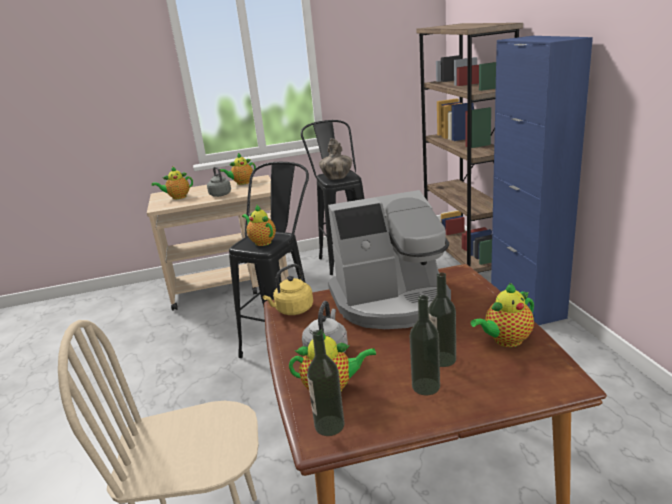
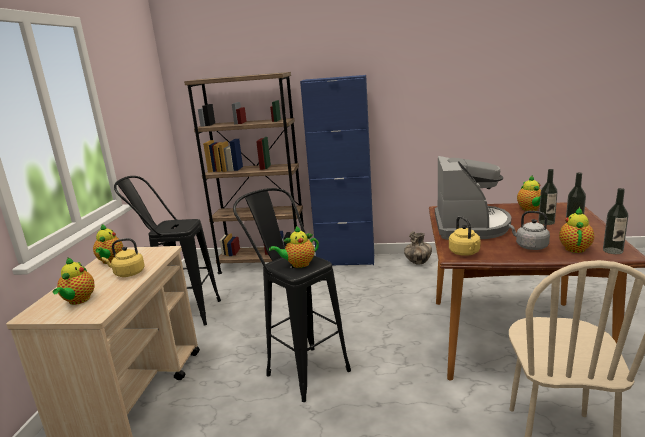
camera: 70 degrees left, 5 degrees down
grey kettle [207,167,231,197] -> yellow kettle [102,238,145,277]
vase [319,138,352,180] -> vase moved to [404,231,432,265]

